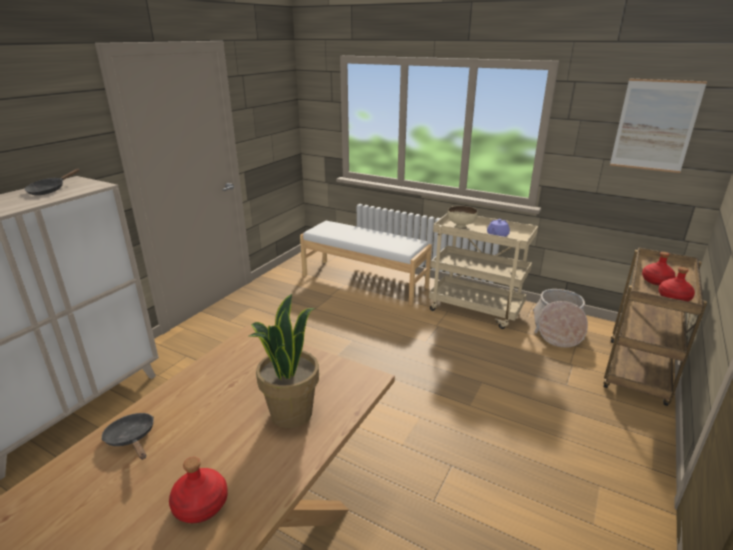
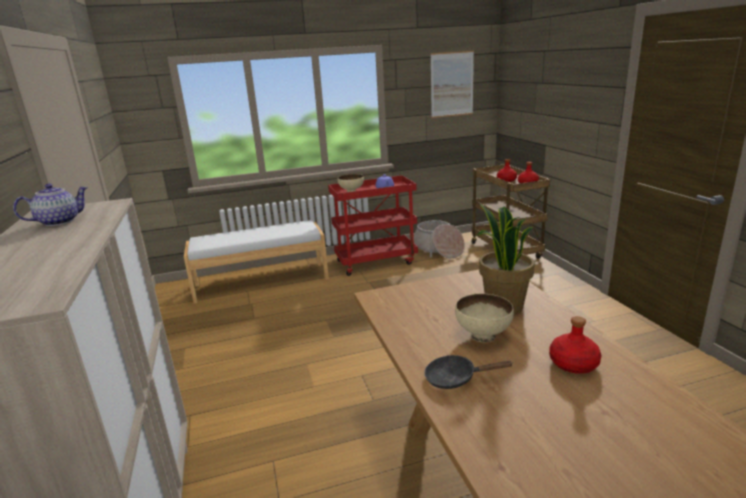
camera: 45 degrees left, 5 degrees down
black frying pan [25,169,80,195] -> teapot [13,184,88,226]
beige cart [429,213,538,329] -> red cart [328,175,418,276]
none -> beige bowl [455,293,514,342]

